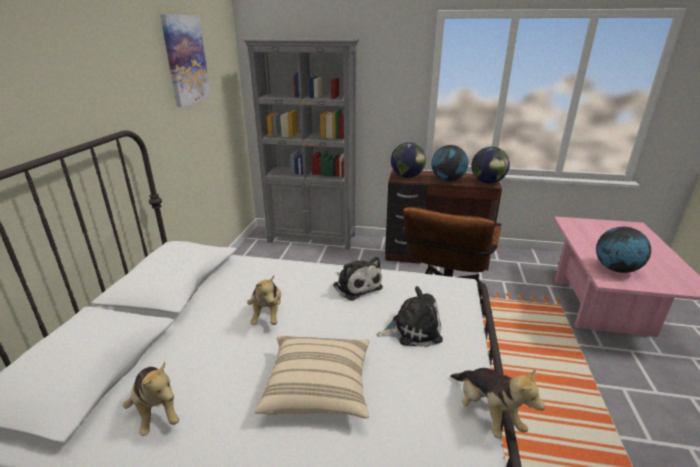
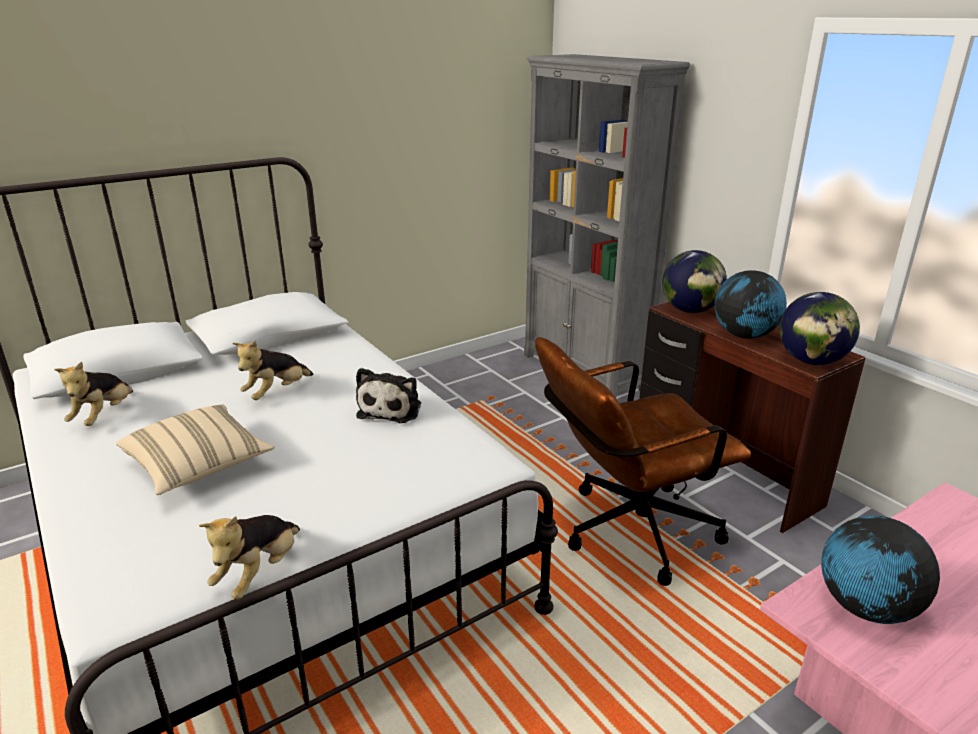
camera: 45 degrees right, 0 degrees up
picture [160,14,211,107] -> none
plush toy [376,286,443,347] -> none

